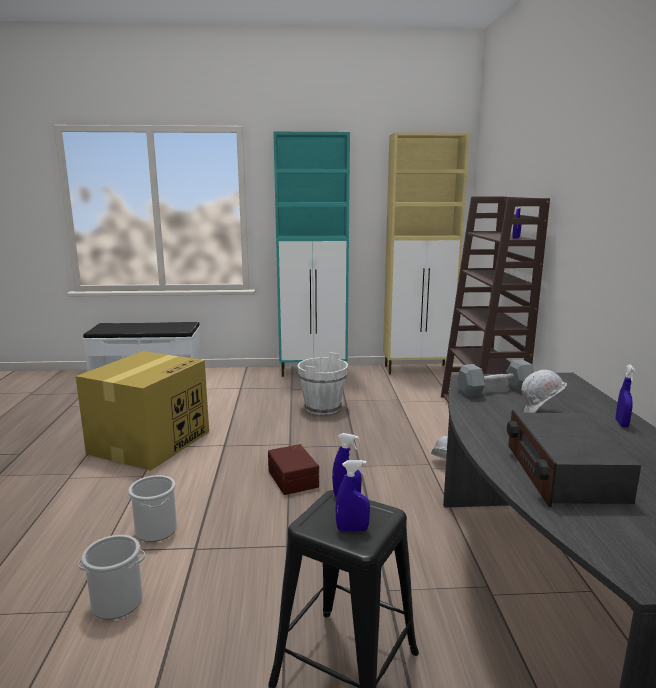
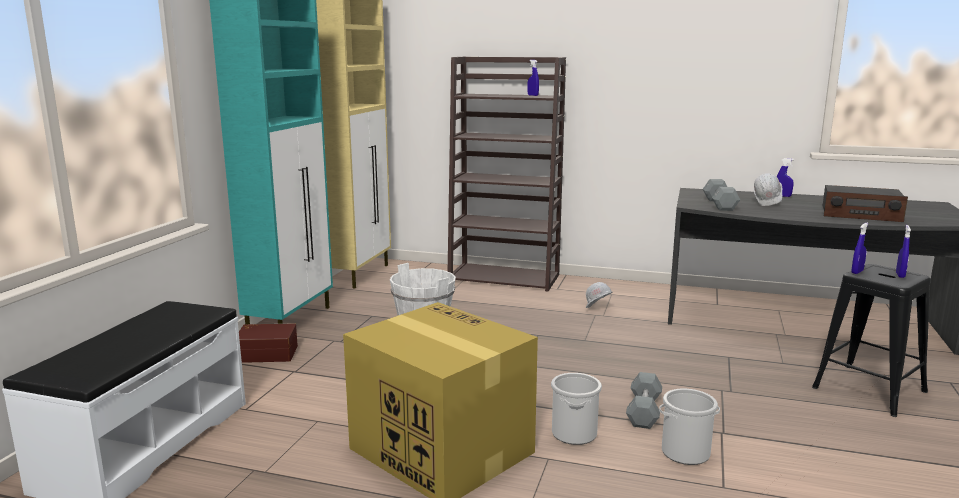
camera: 70 degrees left, 0 degrees up
bucket [78,535,145,620] -> bucket moved to [551,373,602,445]
brown storage box [268,444,319,495] -> brown storage box moved to [239,323,298,363]
none -> grey dumbbell [626,372,662,429]

